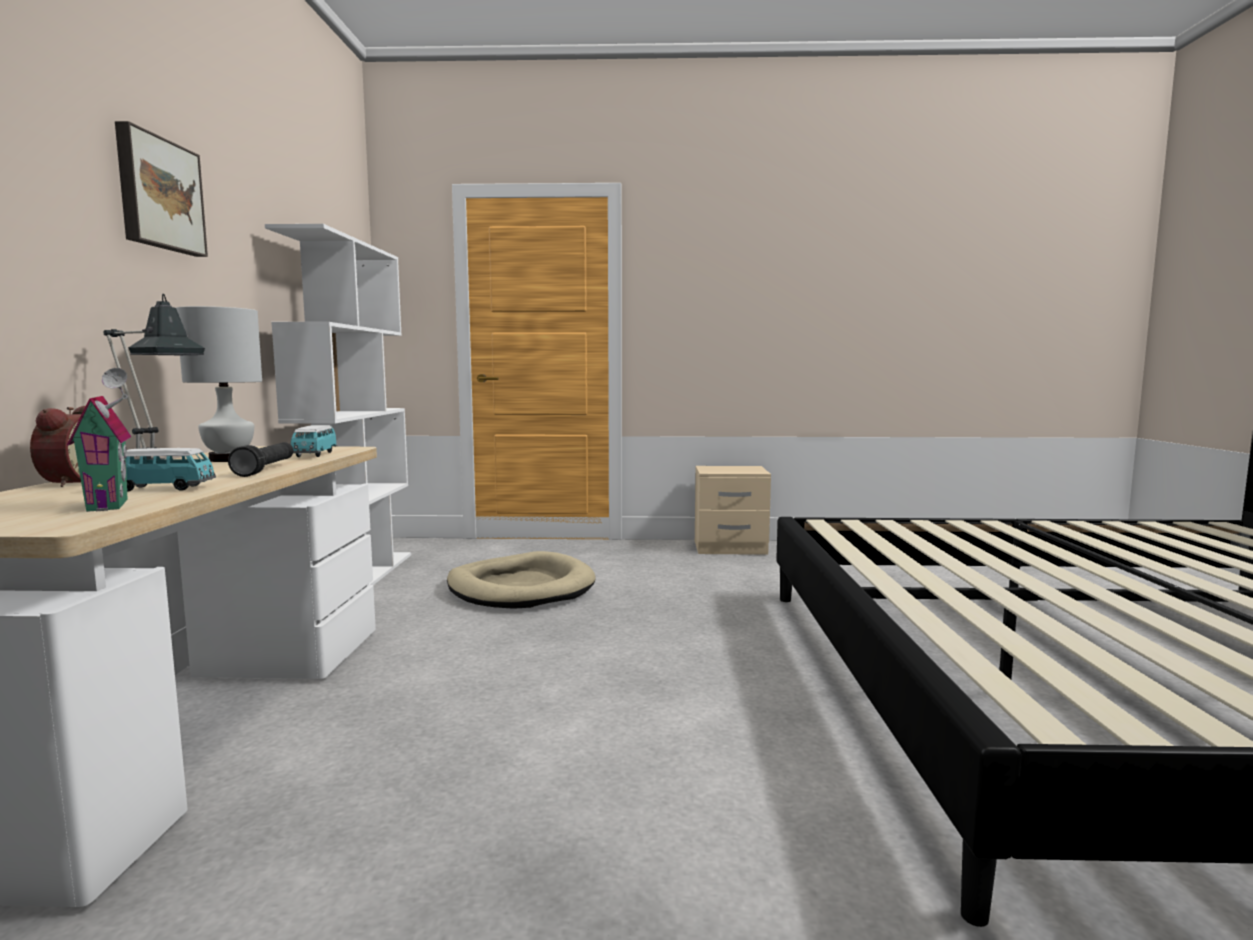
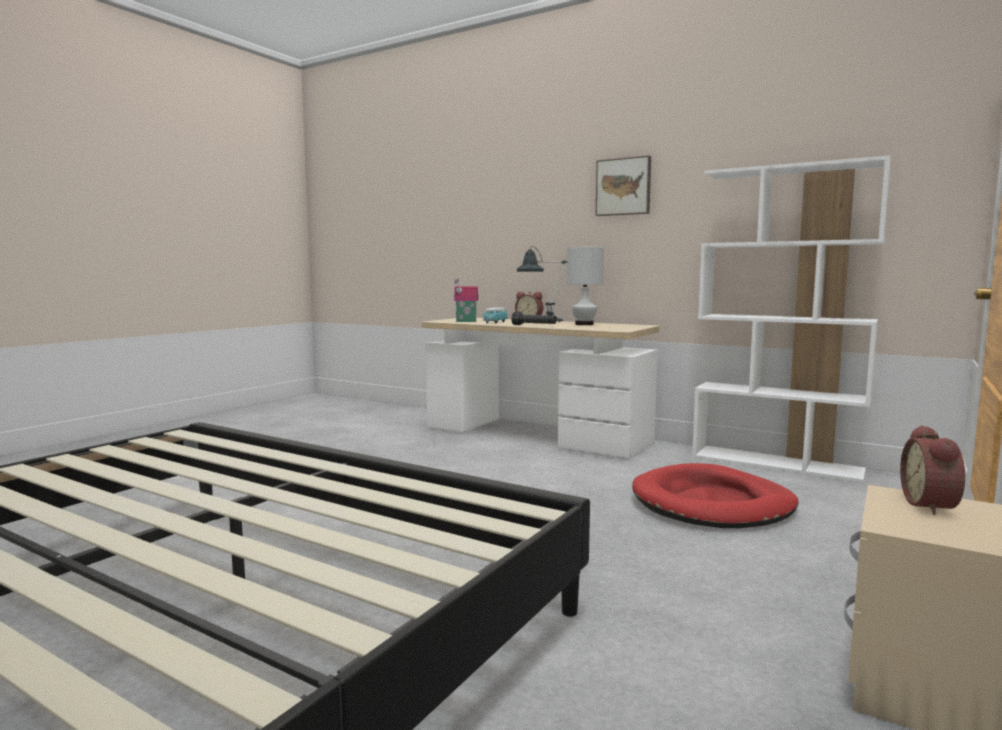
camera: 120 degrees right, 0 degrees up
toy car [291,425,338,457] -> none
beige dog bed [447,551,596,609] -> red dog bed [632,463,799,528]
none -> alarm clock [900,425,965,515]

